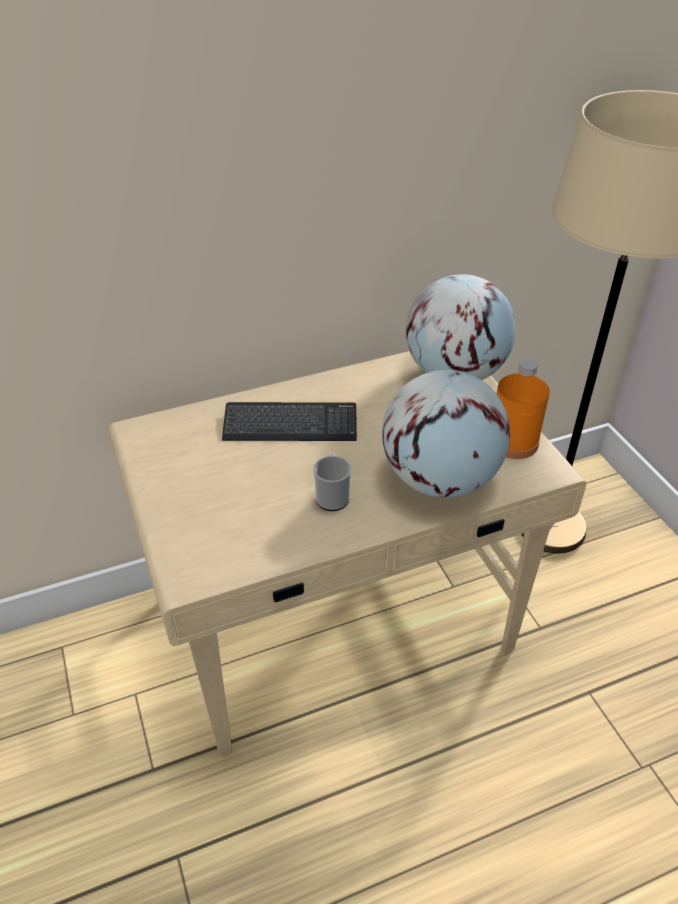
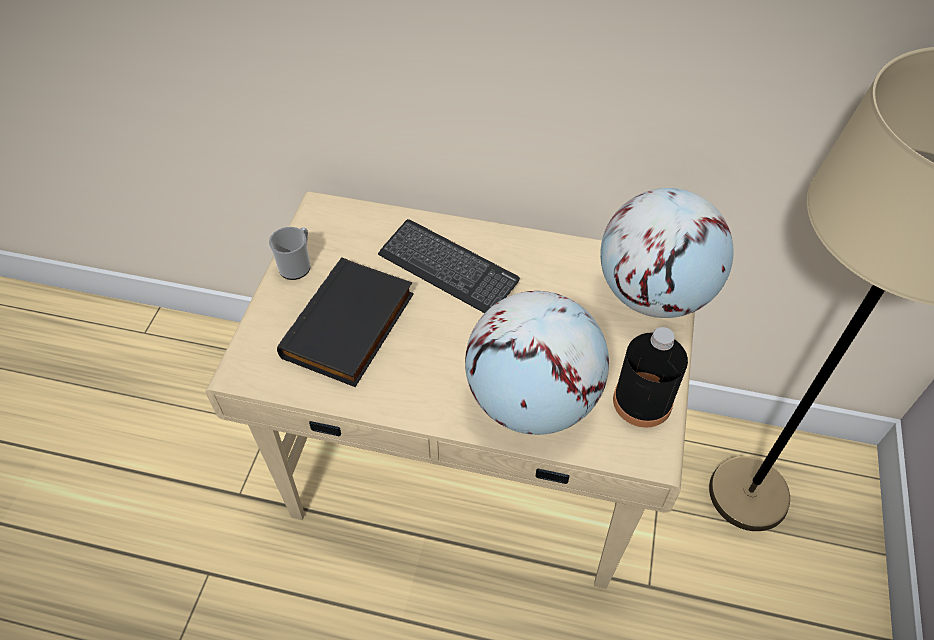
camera: 35 degrees right, 10 degrees up
mug [313,454,352,511] -> mug moved to [269,227,311,280]
orange bottle [497,359,550,459] -> black bottle [613,327,688,428]
none -> black book [277,257,414,387]

